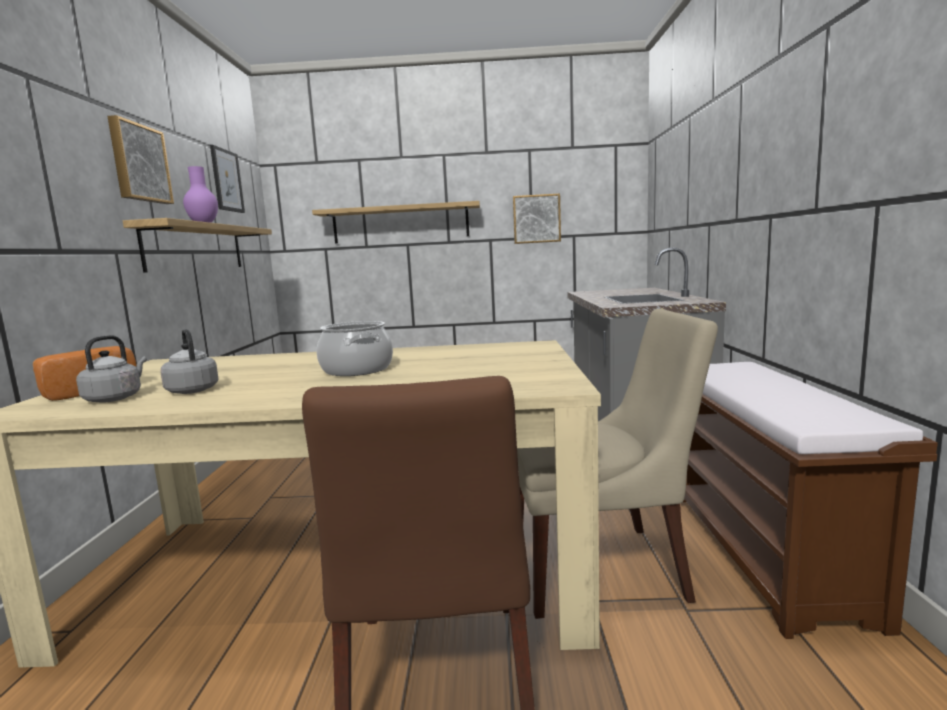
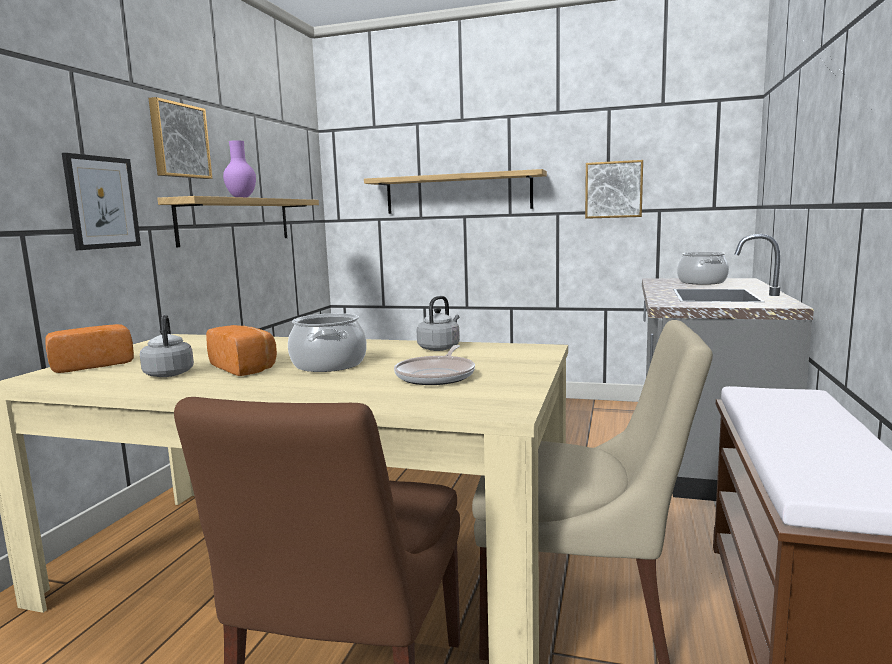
camera: 15 degrees right, 0 degrees up
grey kettle [76,335,147,403] -> grey kettle moved to [417,296,460,351]
picture [210,145,245,213] -> picture moved to [62,153,141,250]
none -> bread [206,325,277,376]
none -> frying pan [394,345,475,385]
none -> cooking pot [677,252,729,285]

